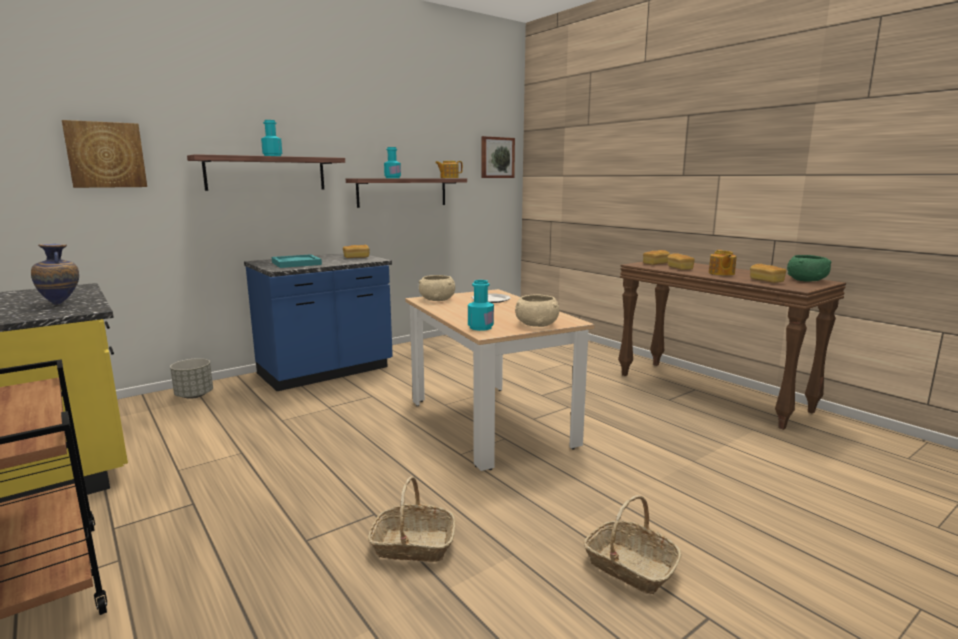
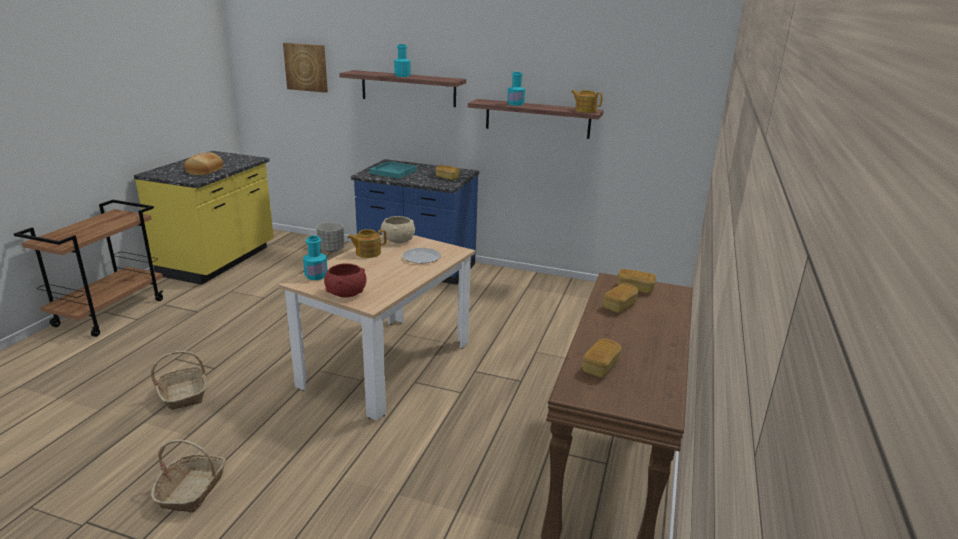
camera: 55 degrees right, 10 degrees up
vase [31,244,79,305] -> bread [184,152,223,175]
picture [482,136,515,178] -> none
beige bowl [515,295,559,327] -> red bowl [324,263,367,298]
teapot [709,250,737,276] -> teapot moved to [347,229,386,258]
green bowl [787,255,832,281] -> none

